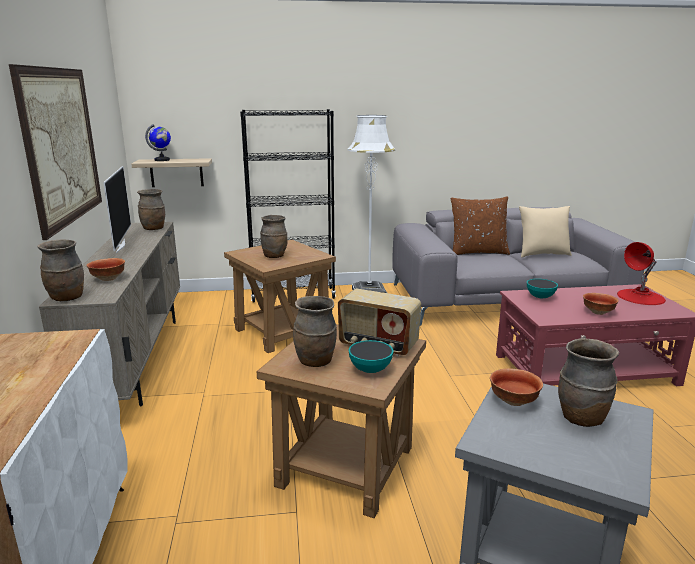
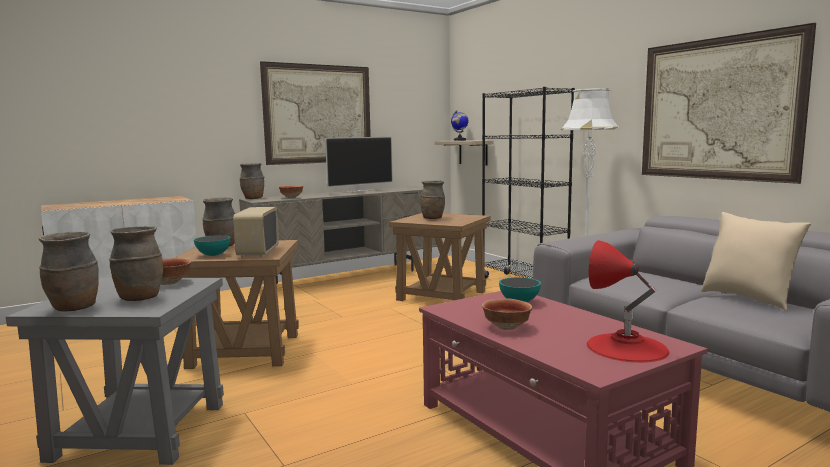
camera: 65 degrees right, 10 degrees down
brown vase [137,189,165,230] -> brown vase moved to [39,232,99,312]
brown pillow [451,196,510,255] -> none
none -> picture [642,23,816,184]

